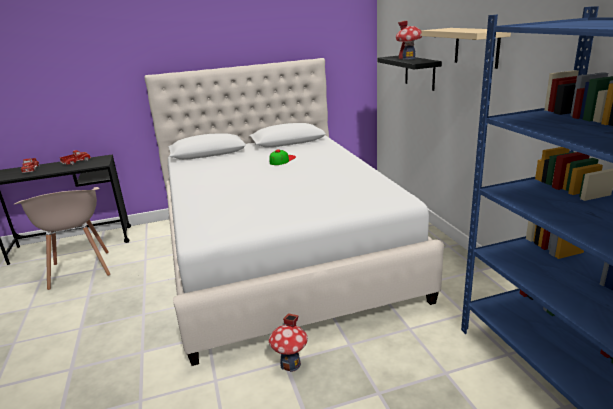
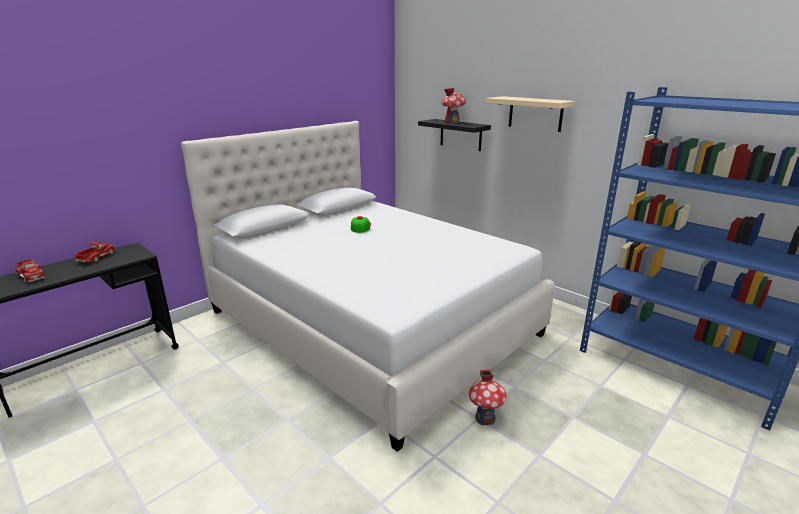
camera: 30 degrees left, 0 degrees up
beige chair [13,187,110,290] -> none

